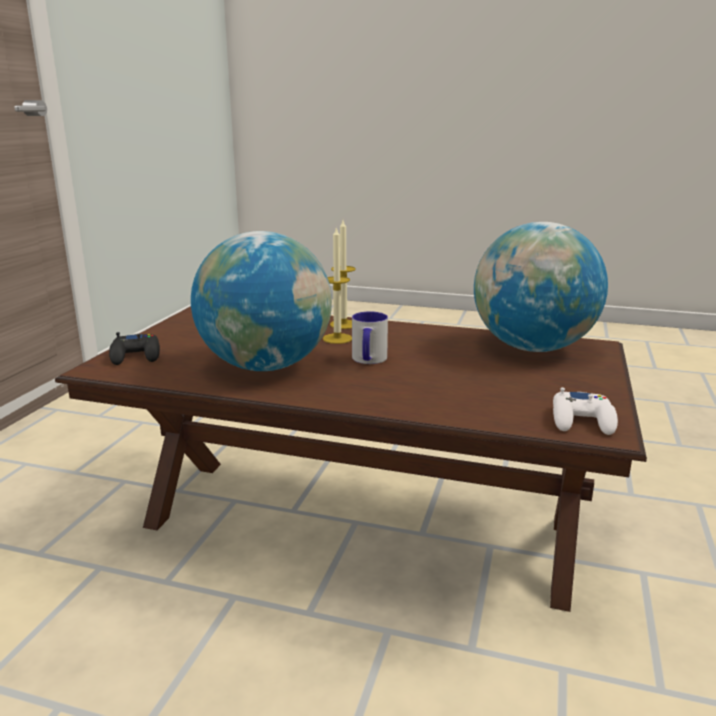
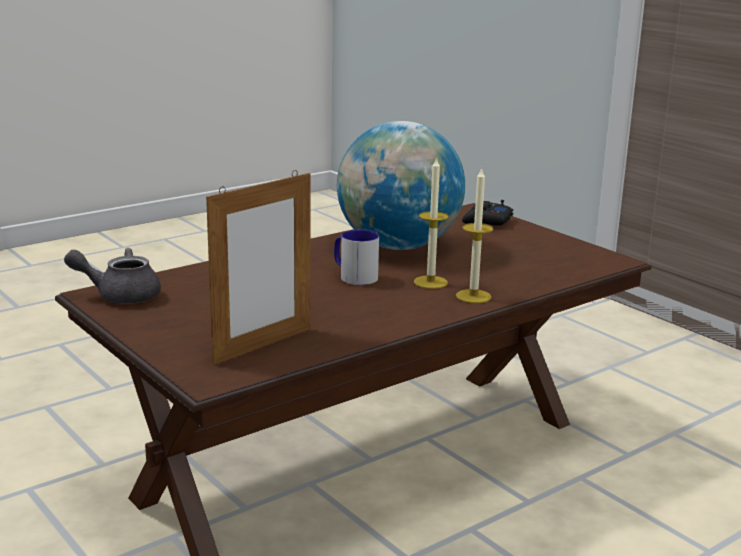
camera: 125 degrees right, 0 degrees up
globe [474,222,608,352] -> picture frame [206,170,310,365]
white game controller [553,387,618,435] -> grey teapot [64,248,161,304]

